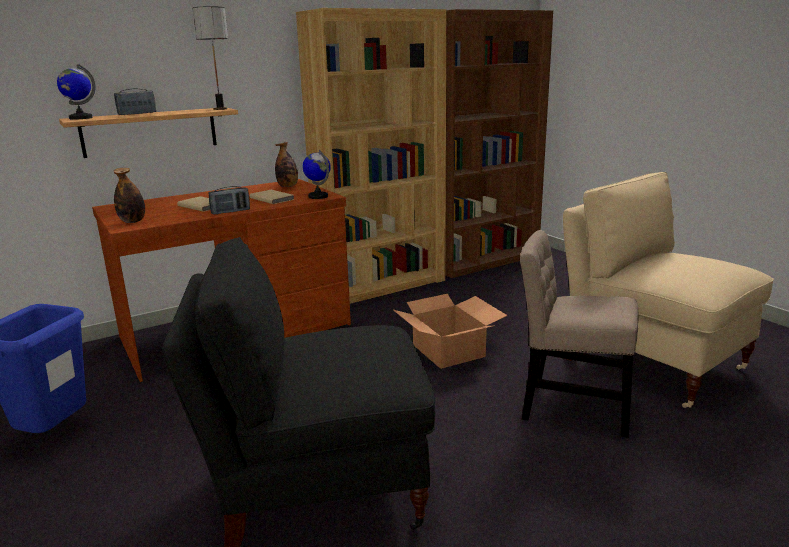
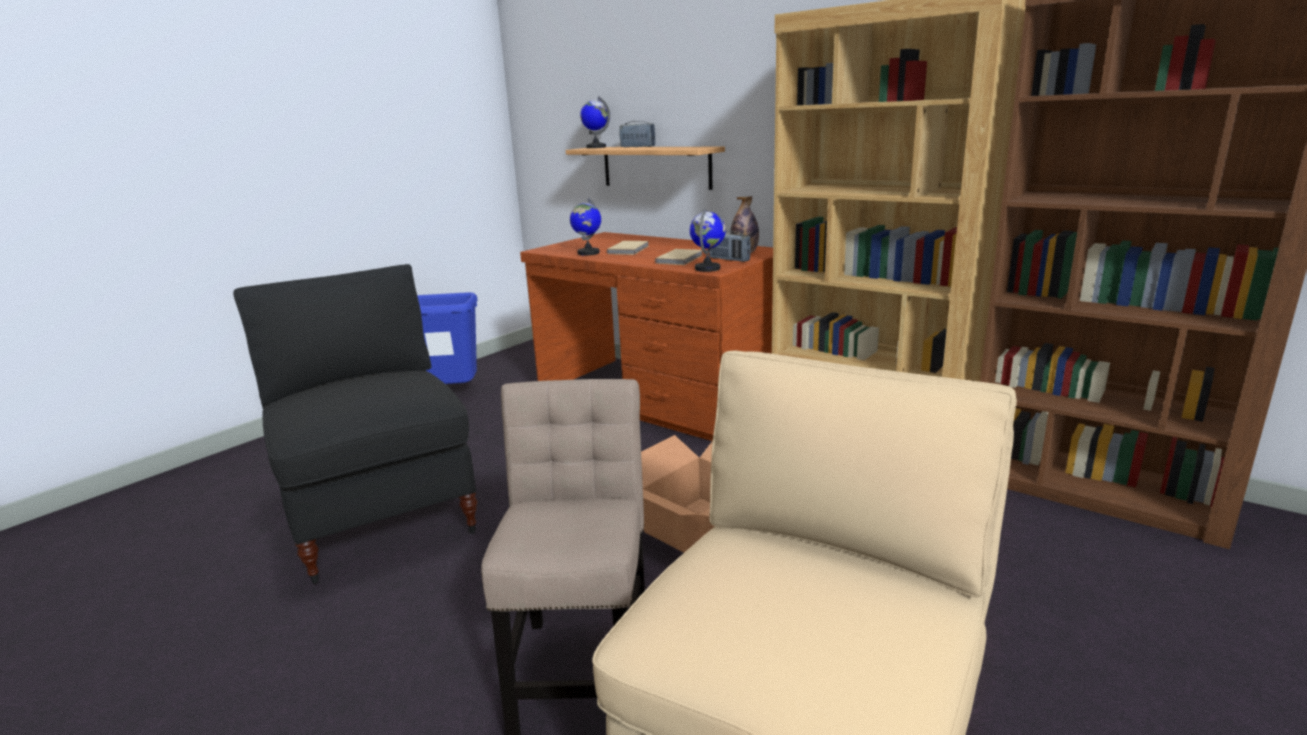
camera: 70 degrees right, 0 degrees up
bottle [114,168,145,223] -> none
table lamp [192,6,228,110] -> none
radio [209,186,250,215] -> radio moved to [709,231,751,262]
none -> globe [570,198,601,256]

